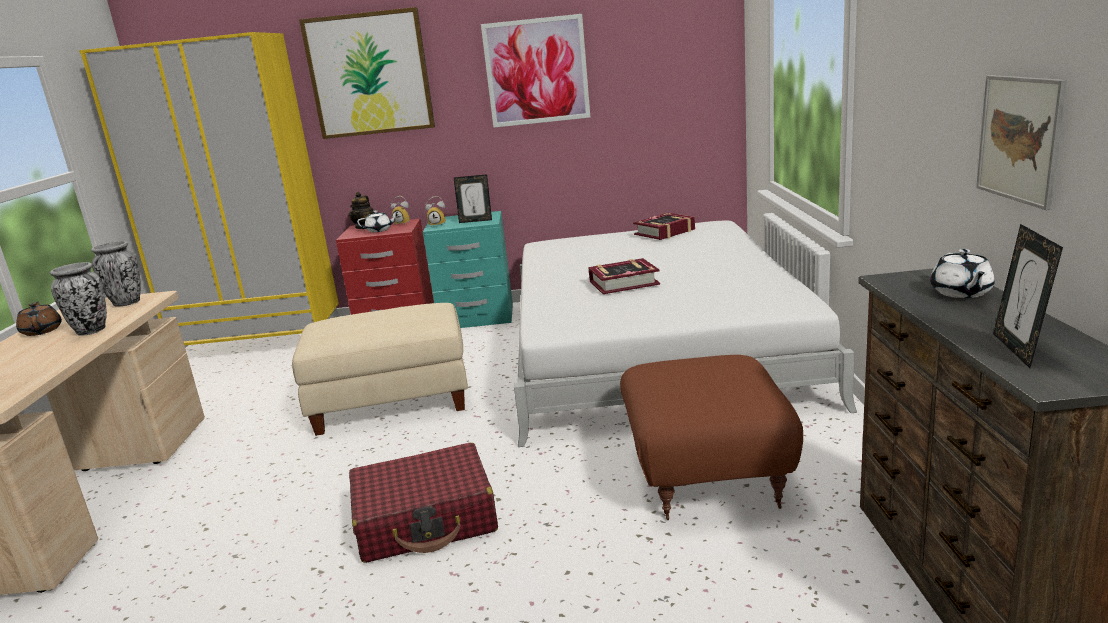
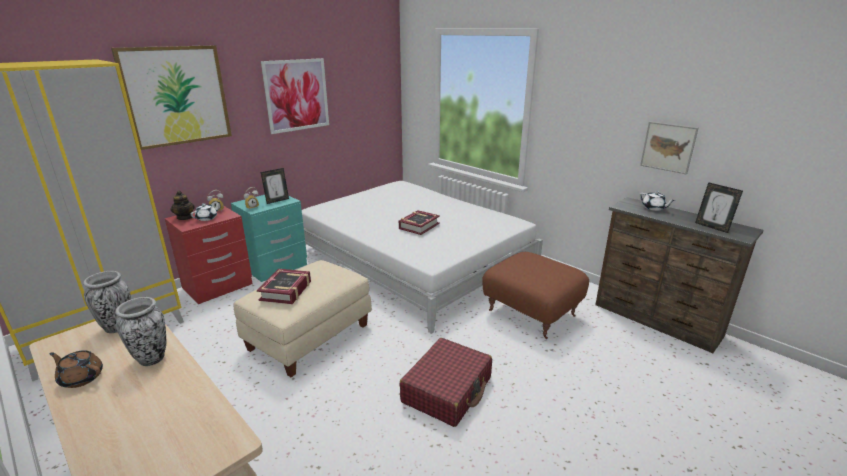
camera: 45 degrees left, 5 degrees up
book [633,213,695,240] -> book moved to [257,269,311,304]

